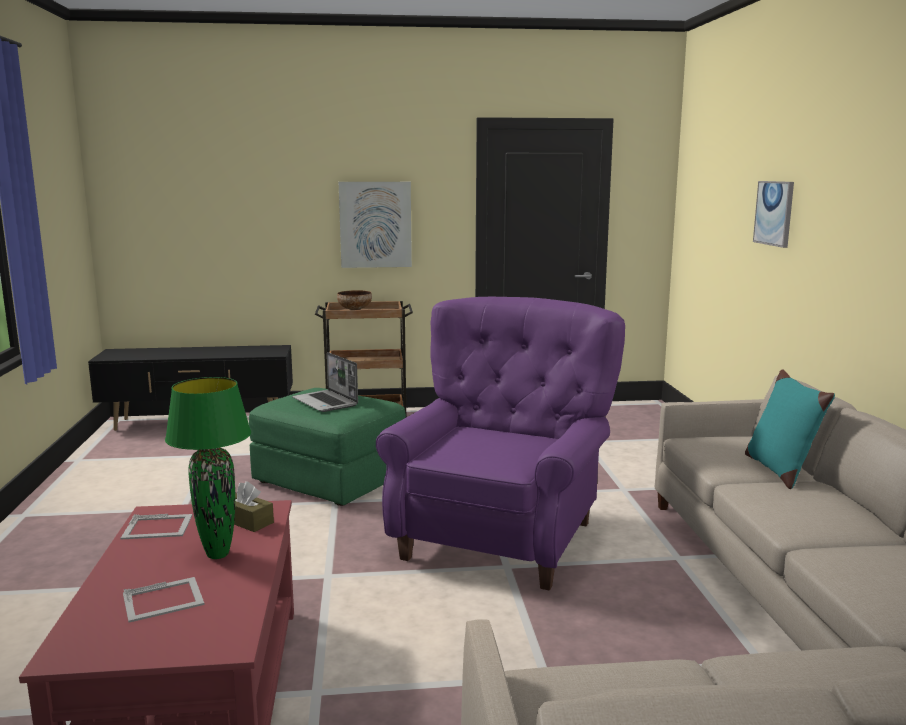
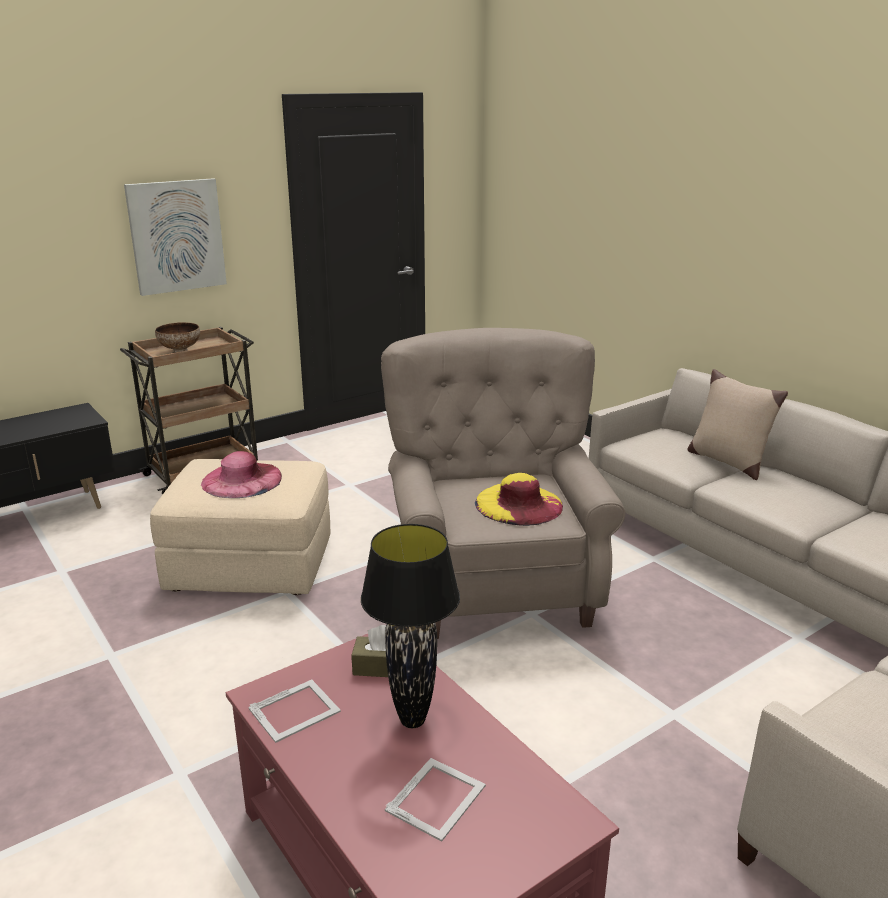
camera: 30 degrees left, 10 degrees up
green table lamp [165,377,251,559] -> black table lamp [361,524,460,728]
green ottoman [249,388,406,506] -> beige ottoman [150,459,330,595]
laptop [292,352,358,412] -> pink hat [201,451,282,498]
purple armchair [376,297,625,591] -> beige armchair [381,328,626,639]
turquoise pillow [745,369,835,489] -> beige pillow [687,369,788,480]
picture [753,181,794,248] -> none
none -> yellow hat [475,473,563,526]

